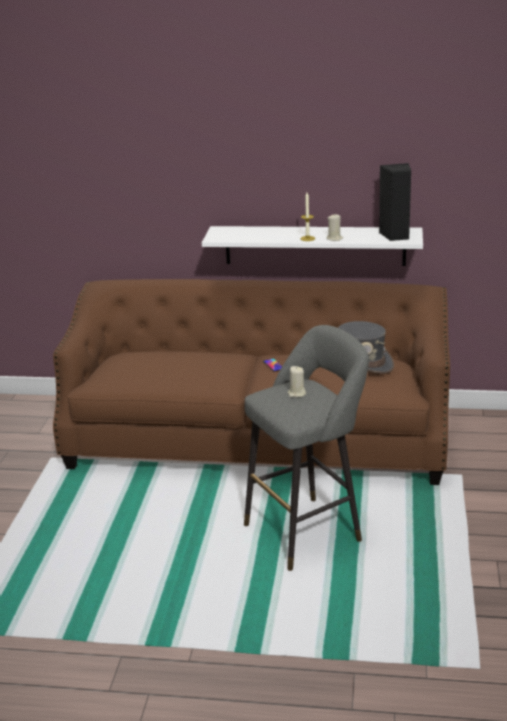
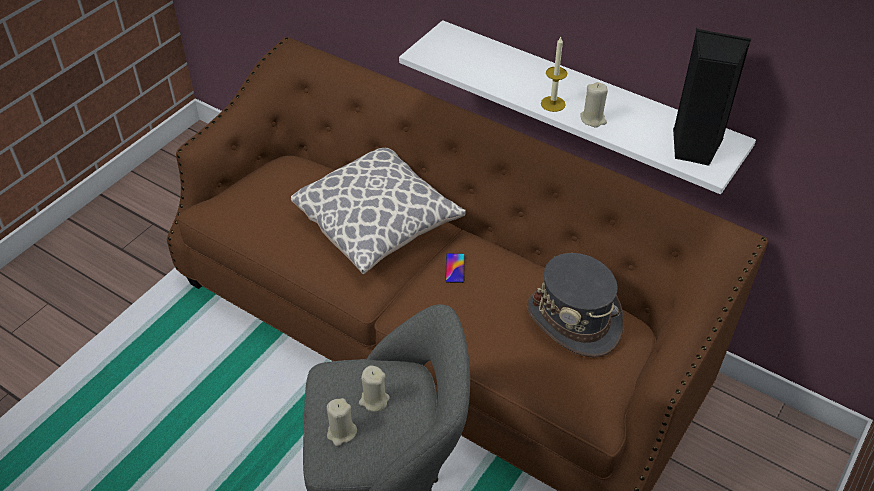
camera: 25 degrees right, 20 degrees up
none -> pillow [291,148,466,274]
none -> beige candle [327,398,357,446]

